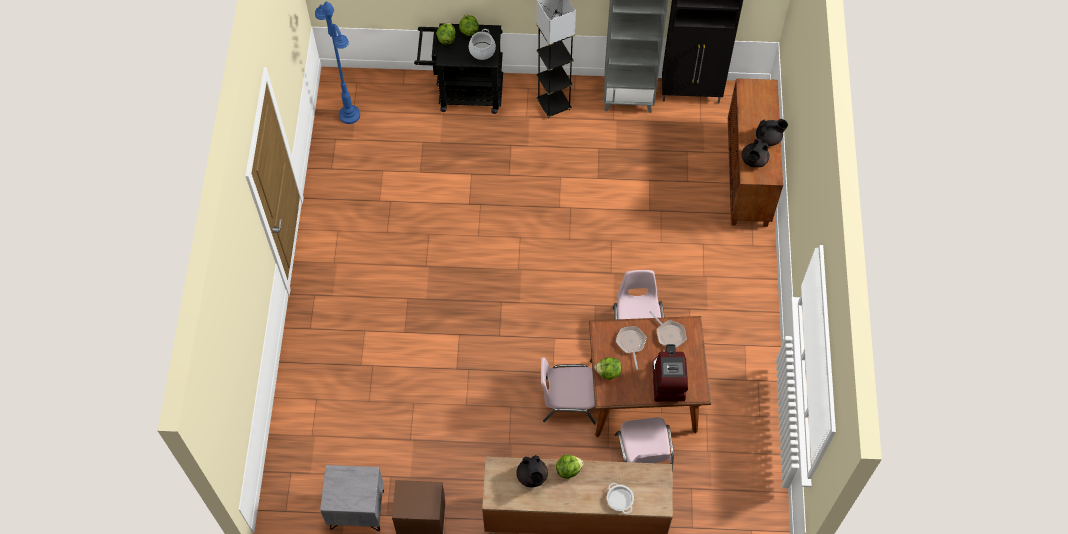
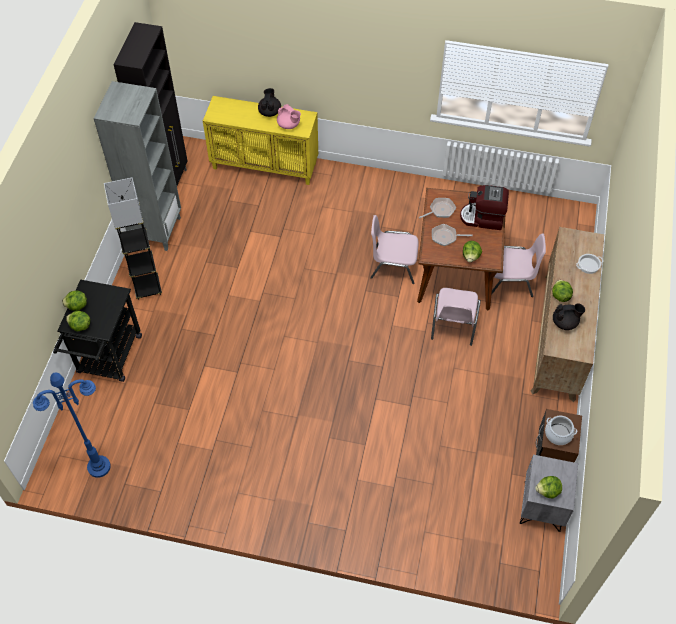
camera: 80 degrees left, 5 degrees down
cooking pot [469,29,496,60] -> cooking pot moved to [545,416,577,445]
brown cabinet [728,78,783,227] -> yellow cabinet [203,96,318,185]
black teapot [742,138,769,168] -> pink teapot [277,104,301,129]
none -> lettuce [535,476,562,499]

